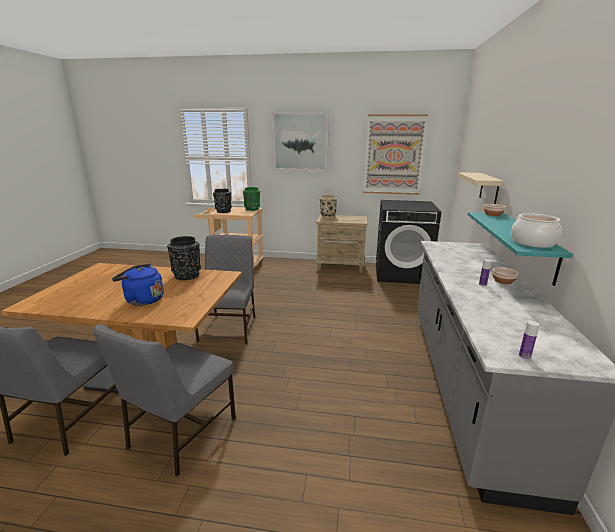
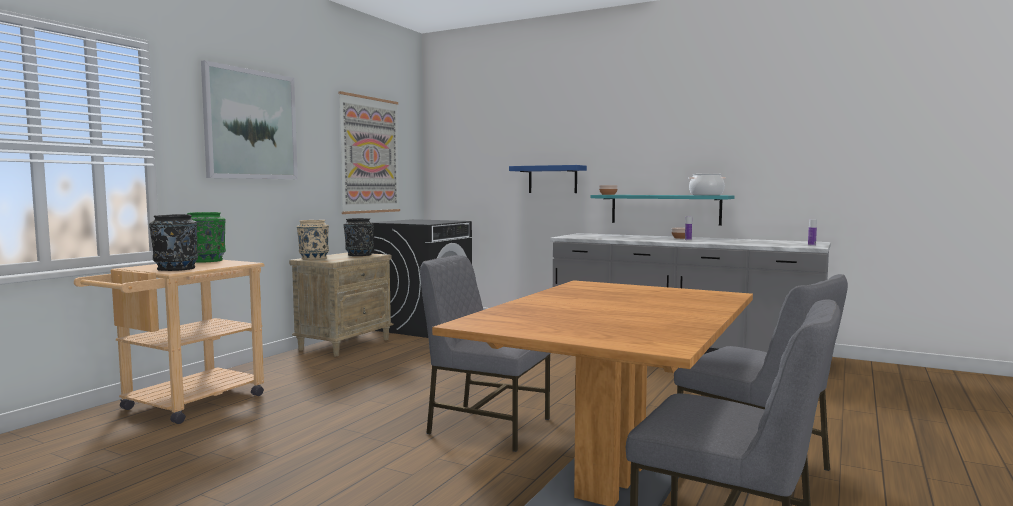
camera: 70 degrees left, 15 degrees down
blue kettle [112,264,164,306] -> none
black vase [167,236,201,280] -> black vase moved to [343,218,374,256]
beige shelf [458,172,504,204] -> blue shelf [509,165,587,193]

